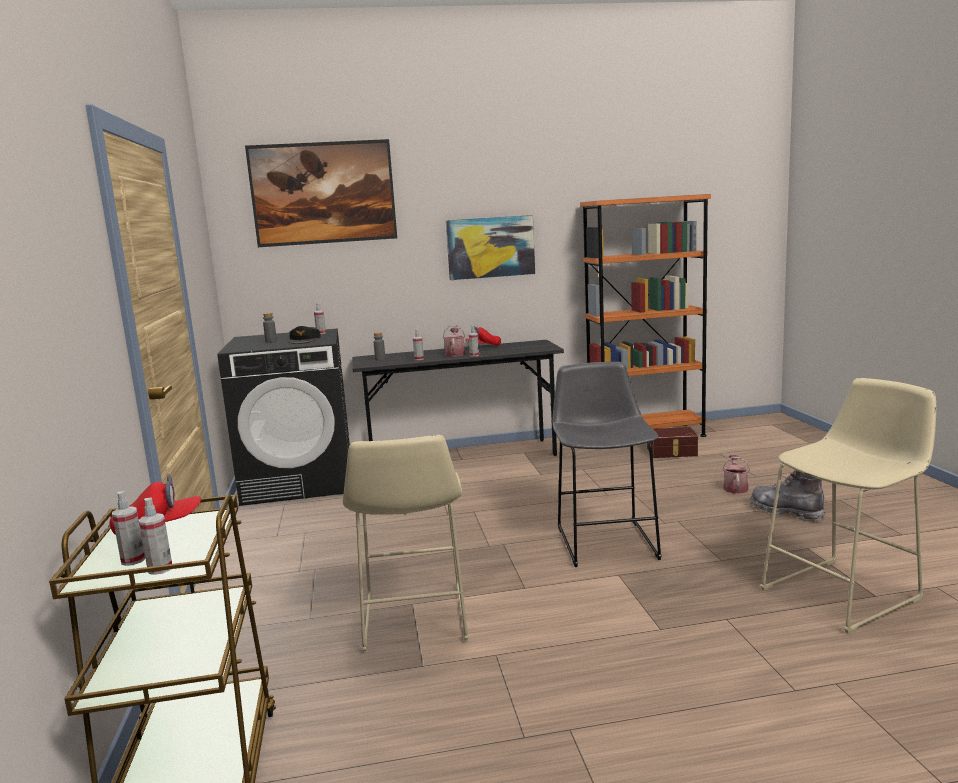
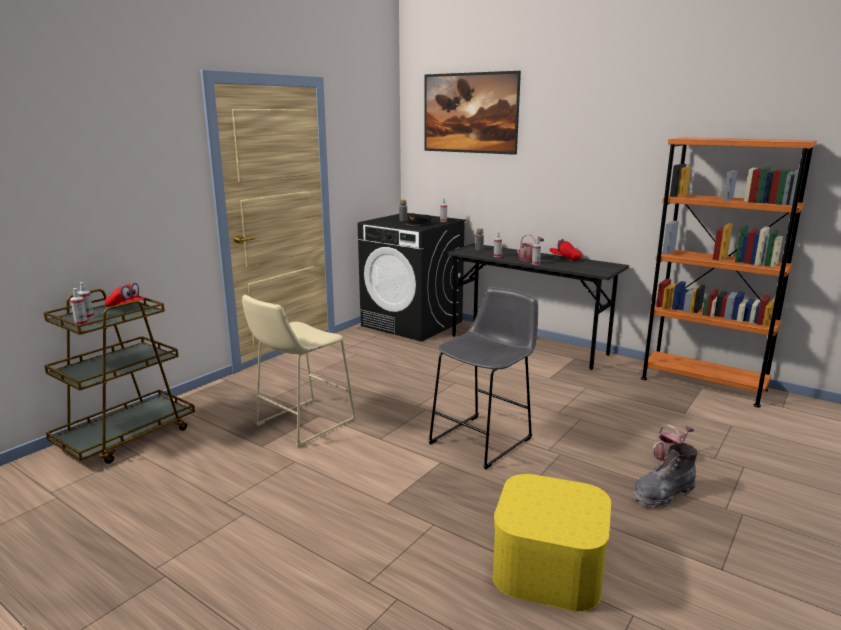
camera: 45 degrees right, 5 degrees up
picture [446,215,535,280] -> none
brown storage box [647,427,698,458] -> none
grey boot [750,470,826,521] -> grey boot turned 120 degrees counterclockwise [633,443,698,508]
beige stool [760,378,936,634] -> yellow storage box [492,474,611,612]

